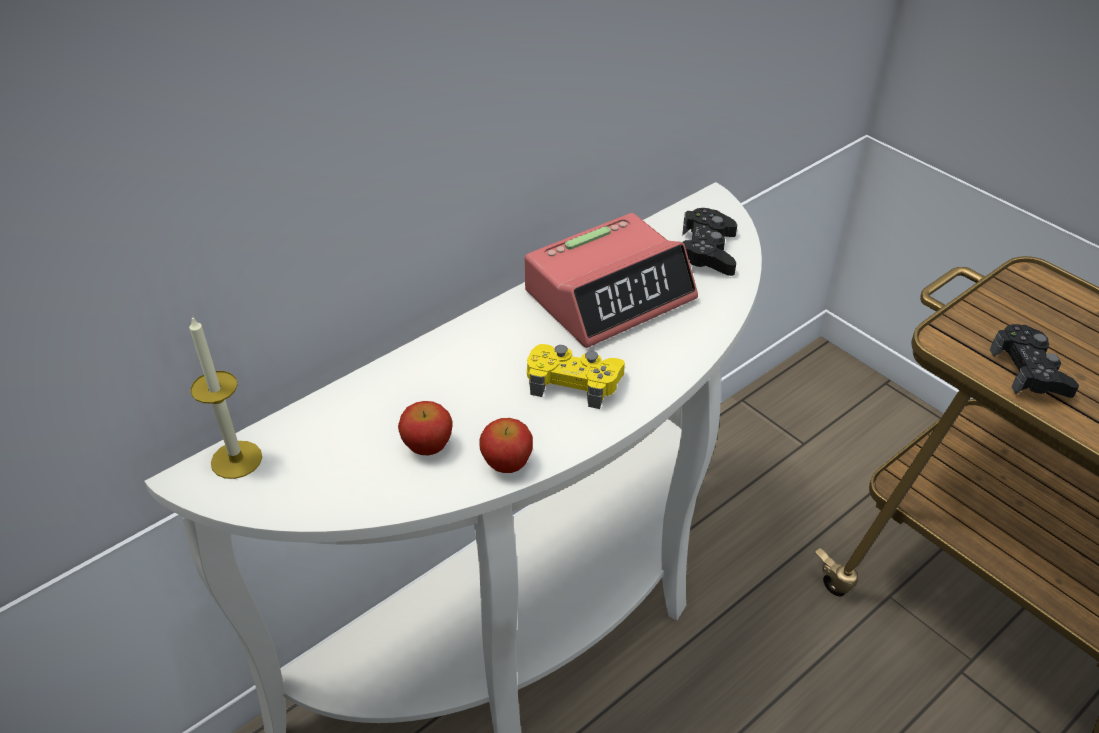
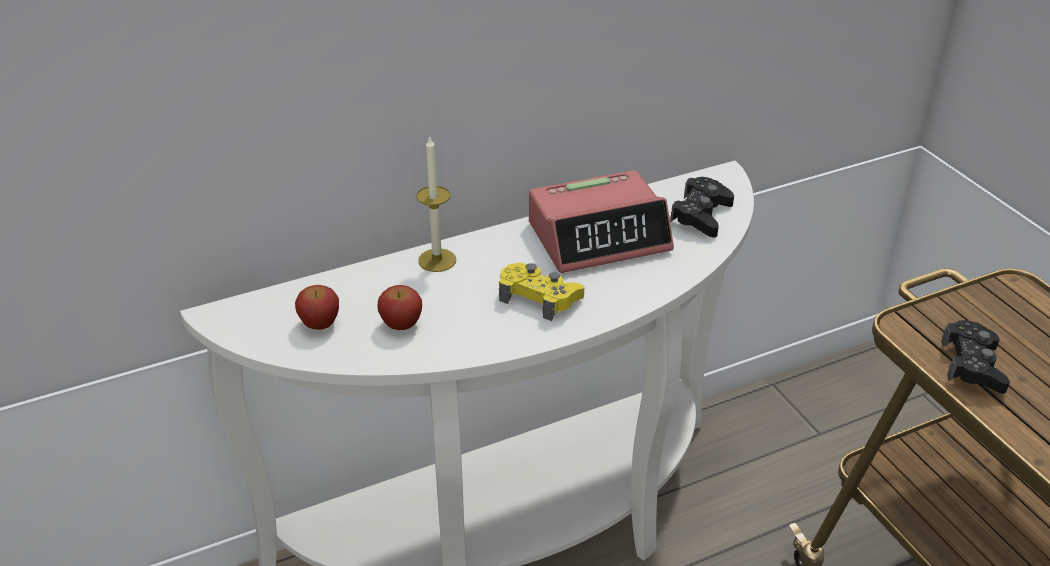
camera: 15 degrees right, 5 degrees down
candle [189,315,262,479] -> candle moved to [417,137,456,272]
apple [480,418,533,473] -> apple moved to [295,285,339,330]

